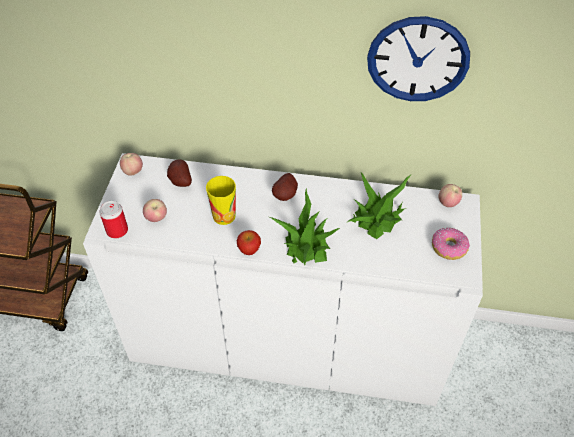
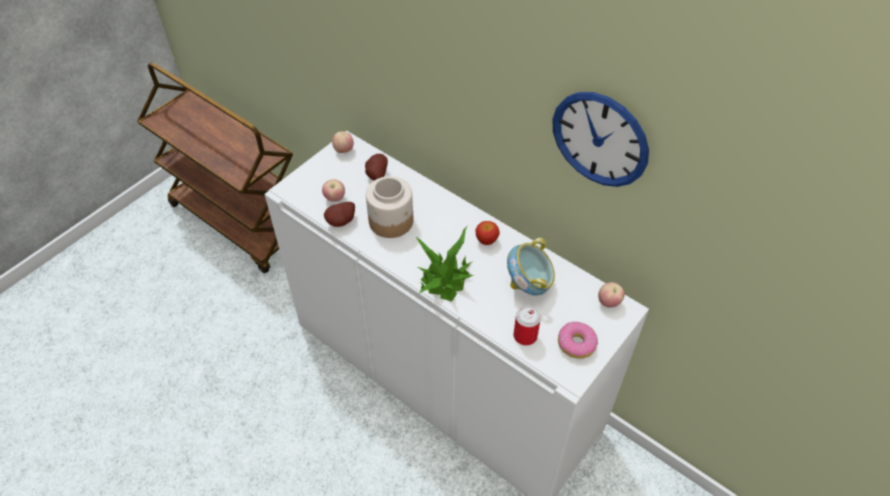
camera: 30 degrees right, 0 degrees up
can [99,201,128,238] -> can moved to [514,305,541,345]
cup [206,176,236,225] -> jar [366,176,413,238]
apple [237,230,261,255] -> apple moved to [475,221,500,245]
potato [272,173,298,201] -> potato moved to [324,202,355,227]
potted plant [346,173,412,239] -> bowl [507,238,555,296]

